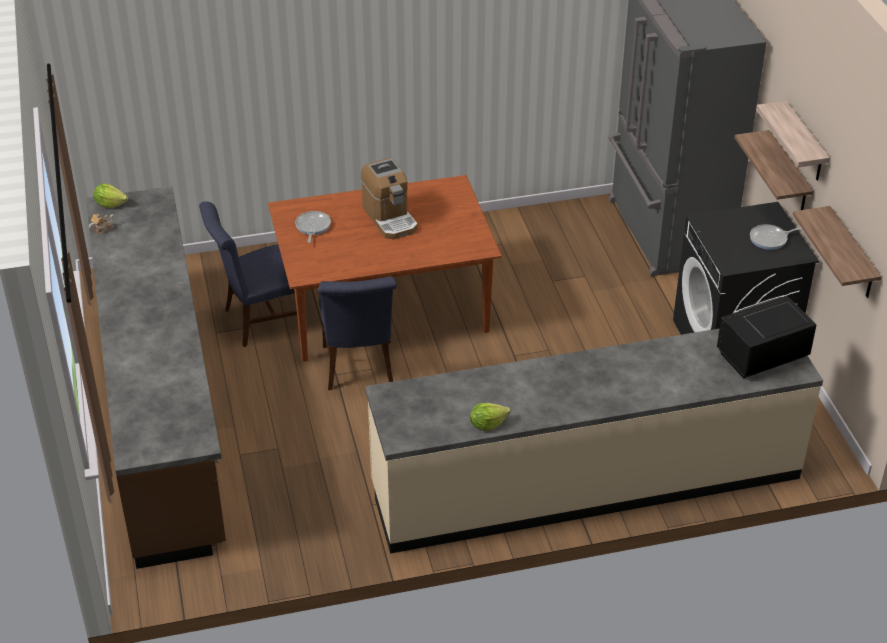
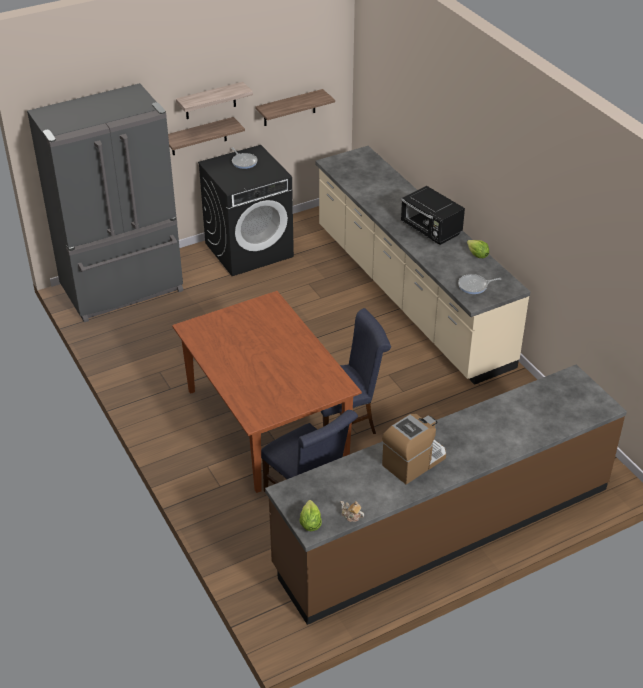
camera: 105 degrees left, 0 degrees up
frying pan [295,211,331,243] -> frying pan moved to [458,274,501,294]
coffee machine [361,158,418,239] -> coffee machine moved to [382,414,446,485]
black microwave [717,295,816,378] -> black microwave moved to [401,186,465,245]

